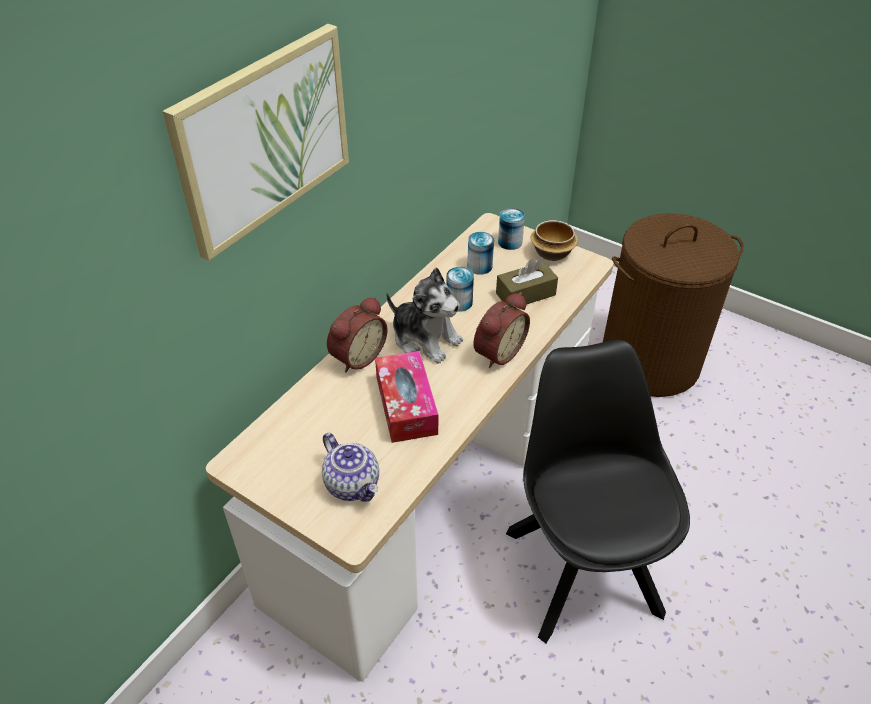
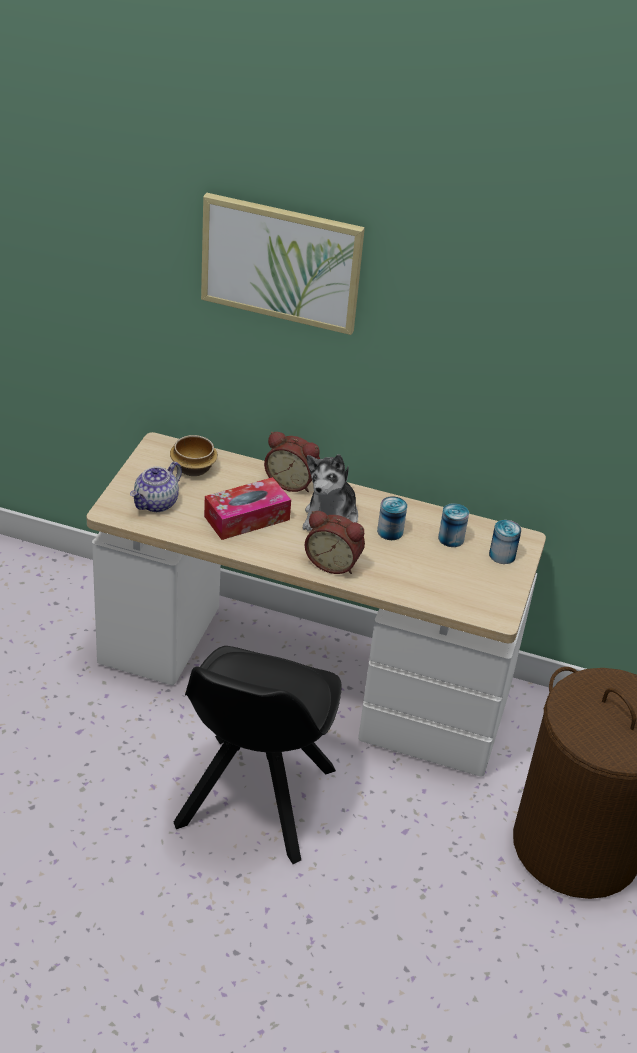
camera: 70 degrees right, 5 degrees down
brown tissue box [496,259,558,305] -> none
black chair [506,340,690,643] -> black chair turned 135 degrees clockwise [174,646,342,864]
bowl [531,220,578,261] -> bowl moved to [170,435,218,476]

